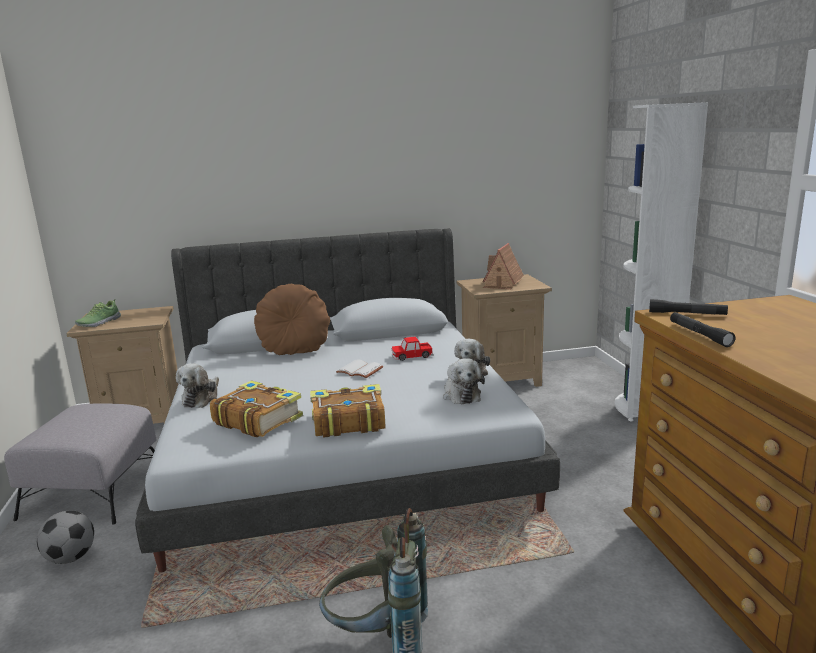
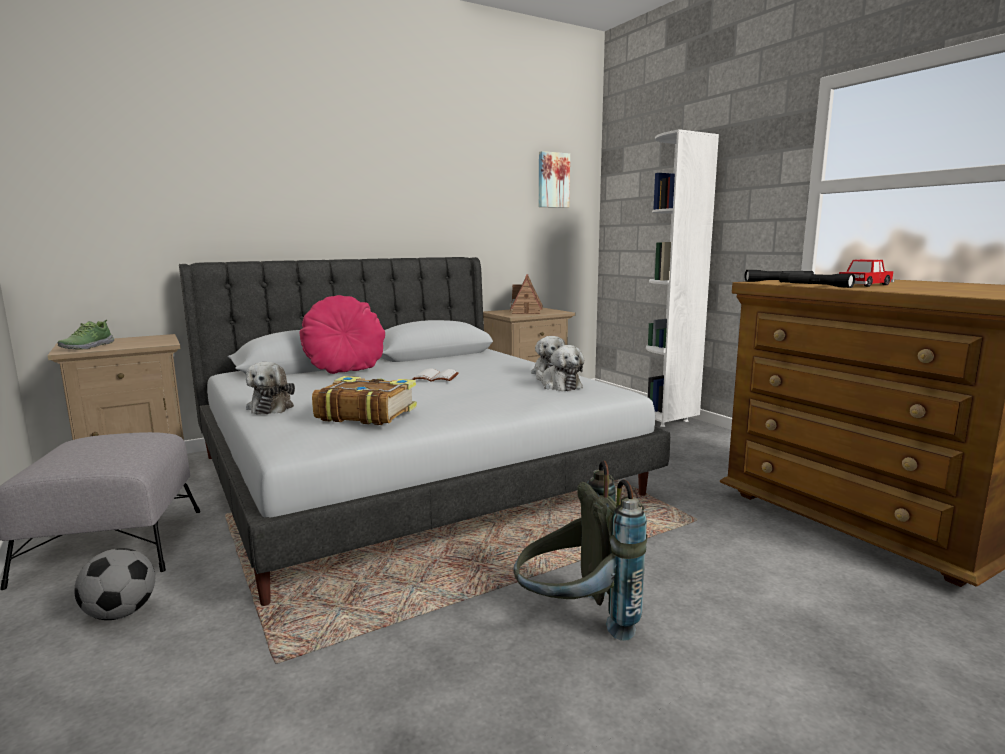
camera: 20 degrees left, 5 degrees down
brown pillow [254,284,330,355] -> pink pillow [299,295,385,374]
book [310,384,385,438] -> none
toy car [392,336,433,361] -> toy car moved to [839,259,895,287]
none -> picture [539,151,570,208]

